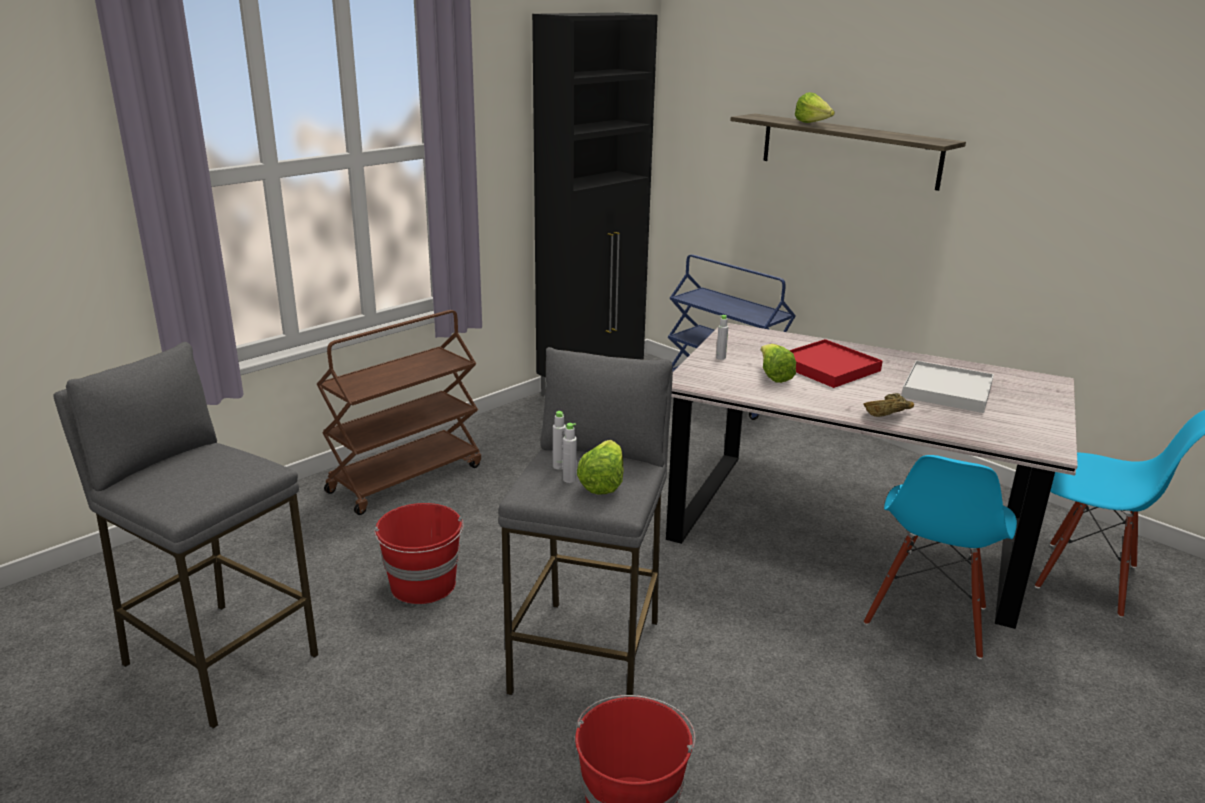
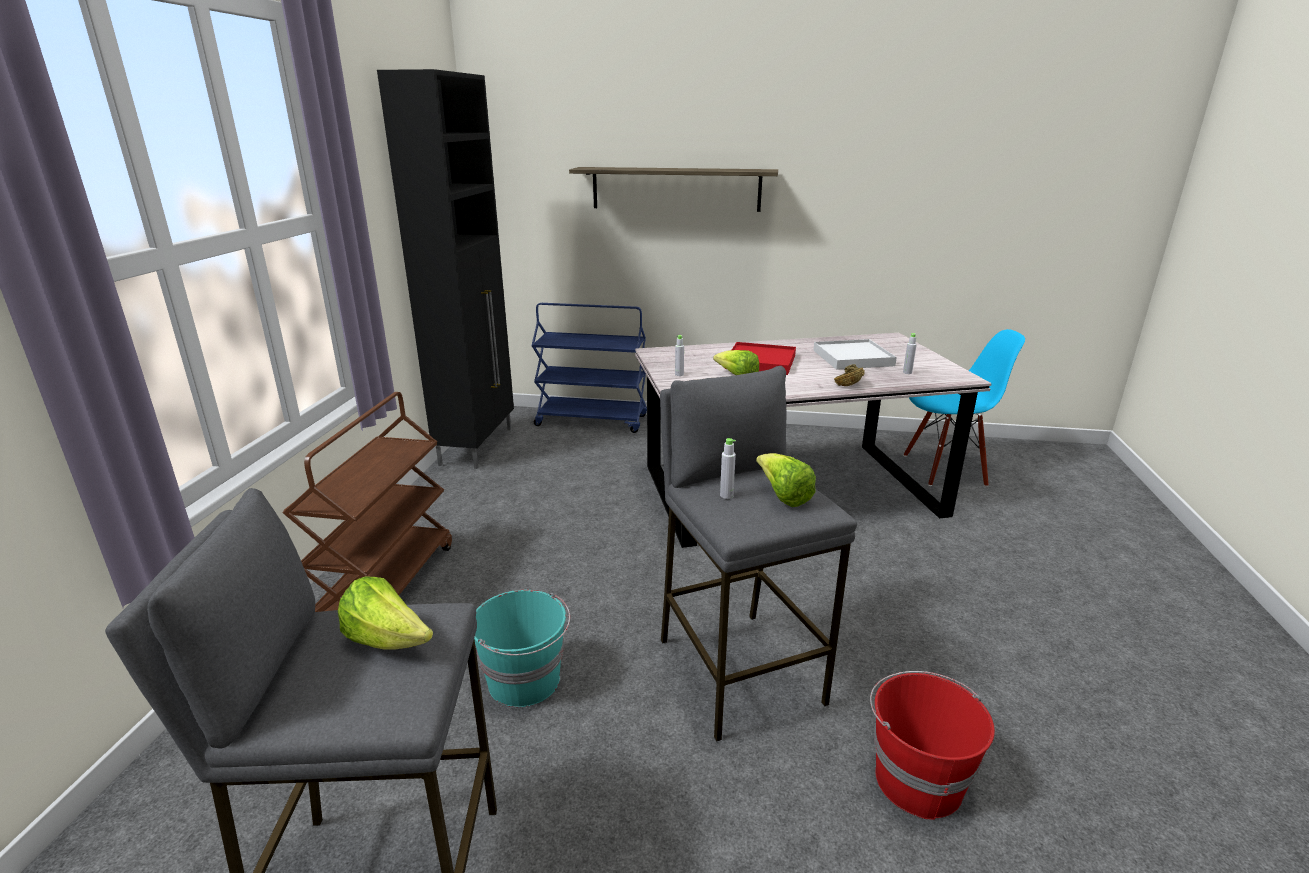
camera: 35 degrees left, 0 degrees up
red bucket [374,503,464,604] -> turquoise bucket [474,590,570,707]
grey bottle [563,423,577,483] -> grey bottle moved to [903,333,917,374]
lettuce [795,92,835,123] -> lettuce moved to [338,577,433,650]
blue chair [864,455,1017,659] -> none

